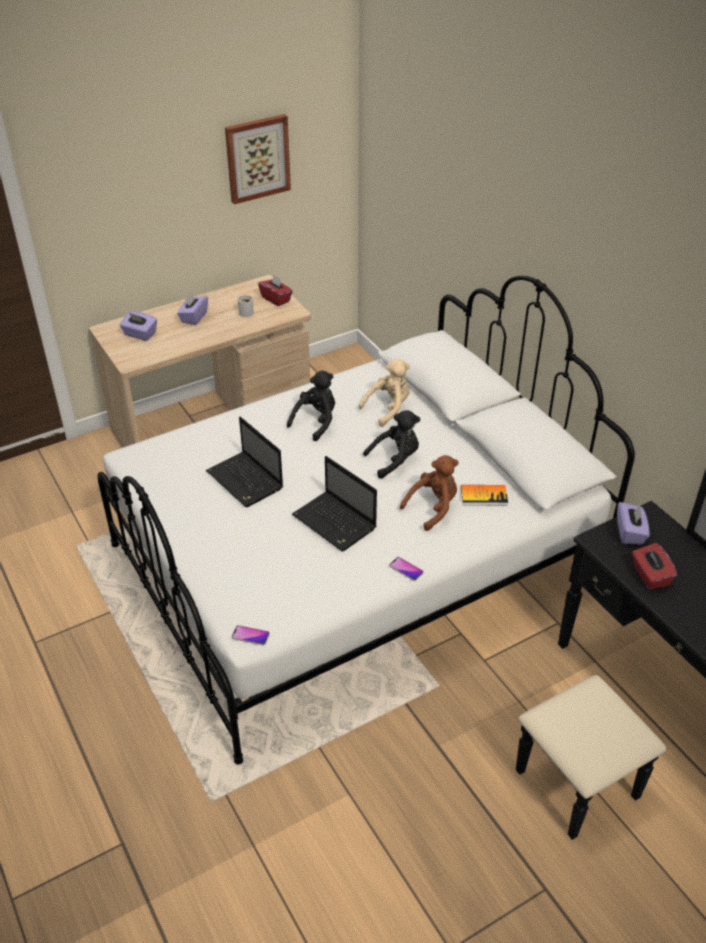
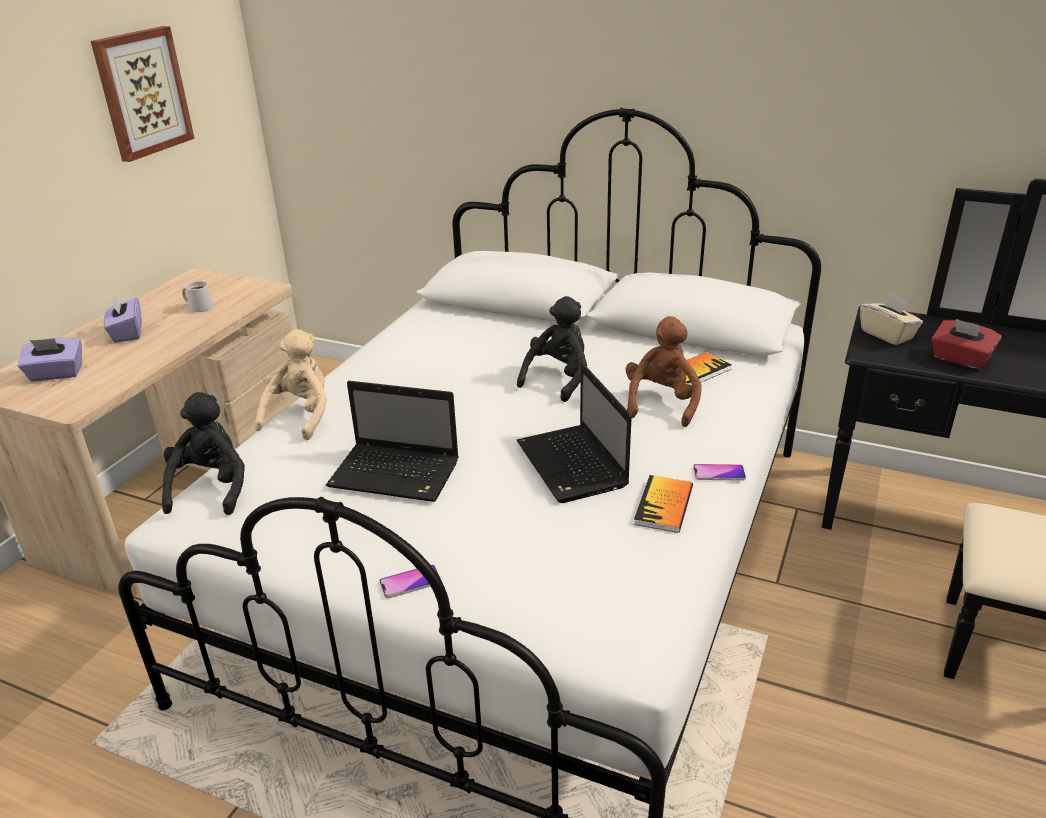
camera: 35 degrees left, 10 degrees down
phone [232,625,270,645] -> phone moved to [379,564,441,598]
red tissue box [258,274,293,306] -> none
black plush toy [287,371,335,441] -> black plush toy moved to [162,392,245,515]
laptop [292,456,377,551] -> laptop turned 60 degrees clockwise [516,363,632,503]
beige plush toy [358,359,410,427] -> beige plush toy moved to [255,329,327,440]
purple tissue box [617,502,650,545] -> beige tissue box [860,293,923,345]
none -> book [634,475,693,533]

